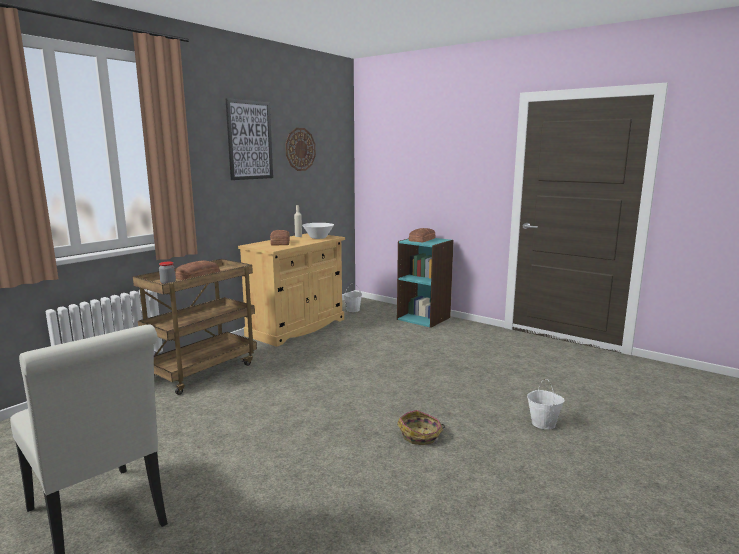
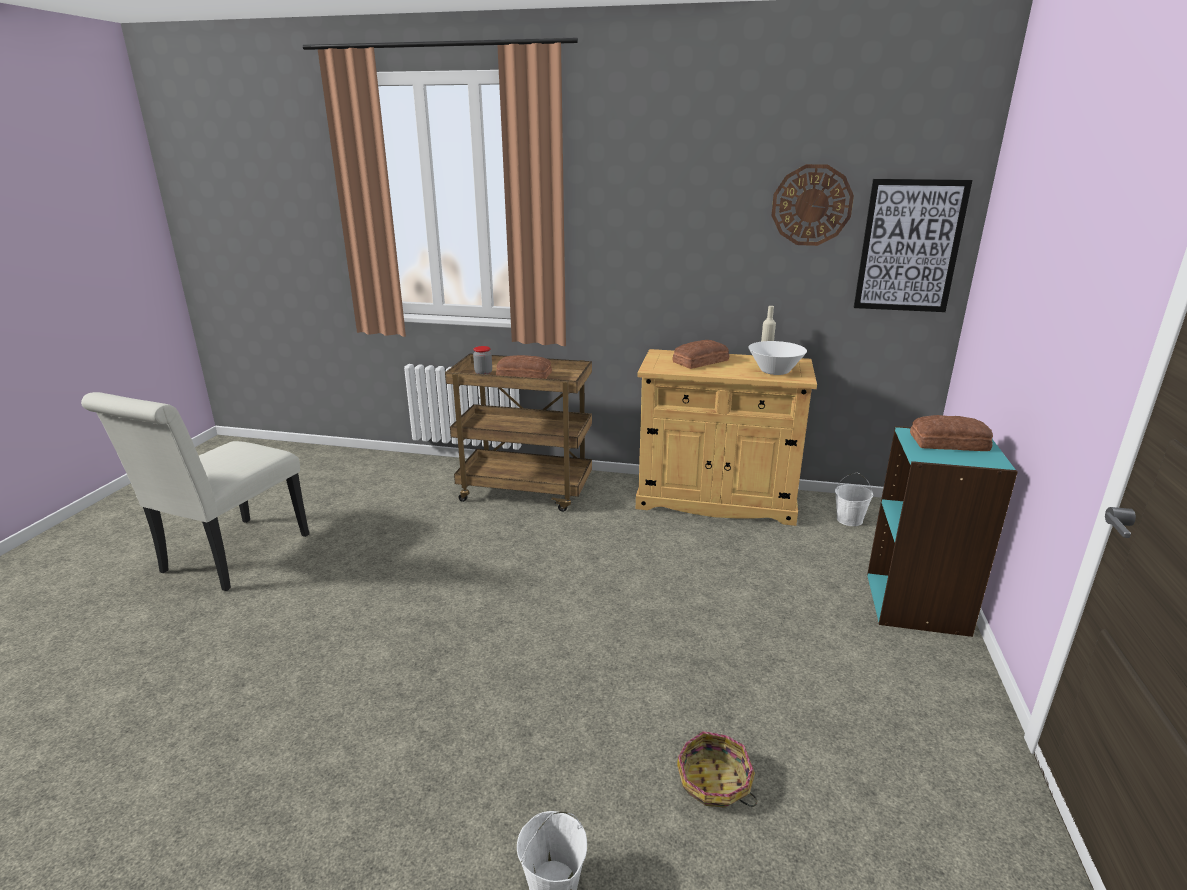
camera: 65 degrees right, 10 degrees up
picture [226,98,273,180] -> picture moved to [854,179,972,312]
basket [397,410,445,445] -> basket moved to [677,731,757,808]

